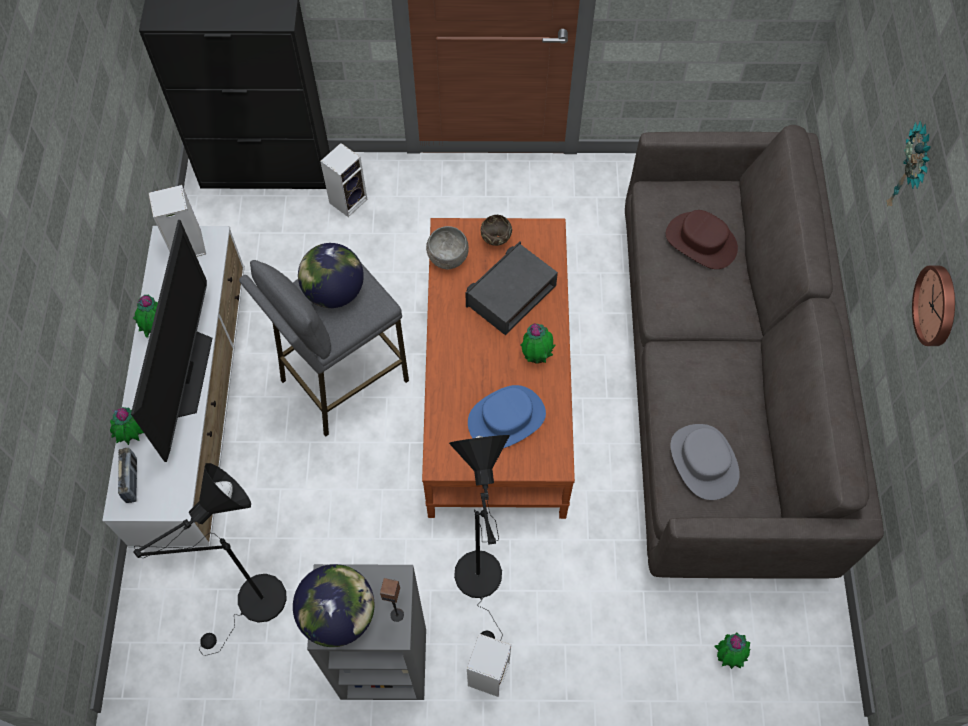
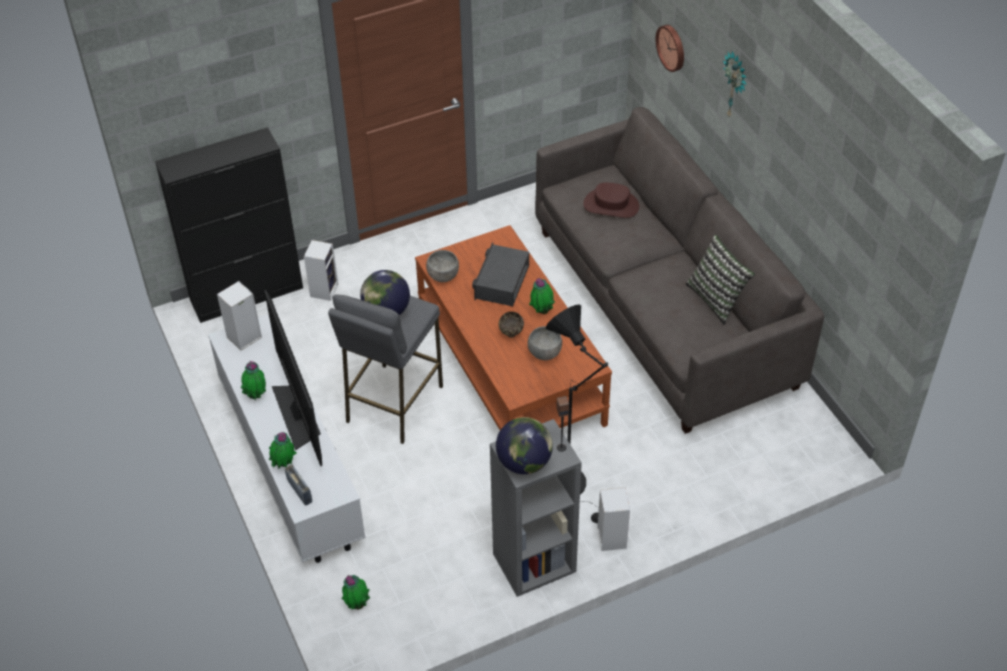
camera: 25 degrees left, 15 degrees down
black floor lamp [134,463,287,656] -> none
blue hat [468,385,546,448] -> grey bowl [528,326,562,360]
brown bowl [481,215,512,246] -> brown bowl moved to [499,312,524,338]
grey hat [670,424,740,500] -> none
potted plant [714,632,750,669] -> potted plant moved to [342,575,370,610]
wall clock [912,265,955,346] -> wall clock moved to [655,25,684,72]
none -> pillow [686,235,755,325]

